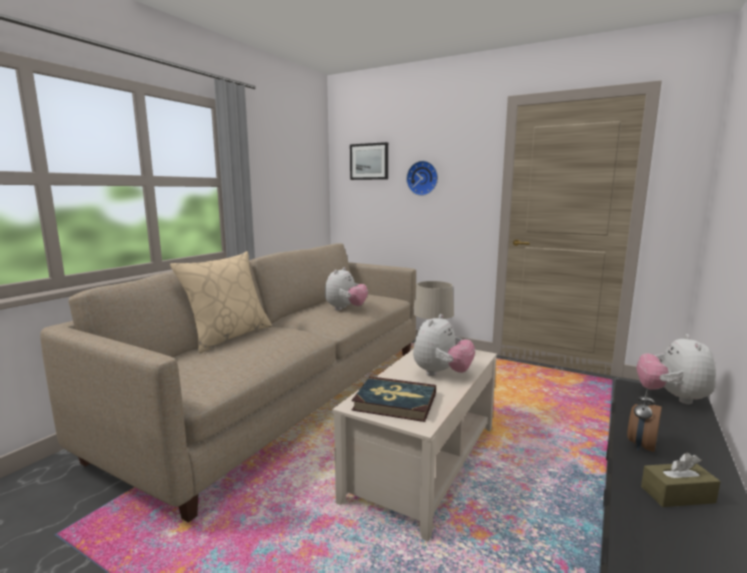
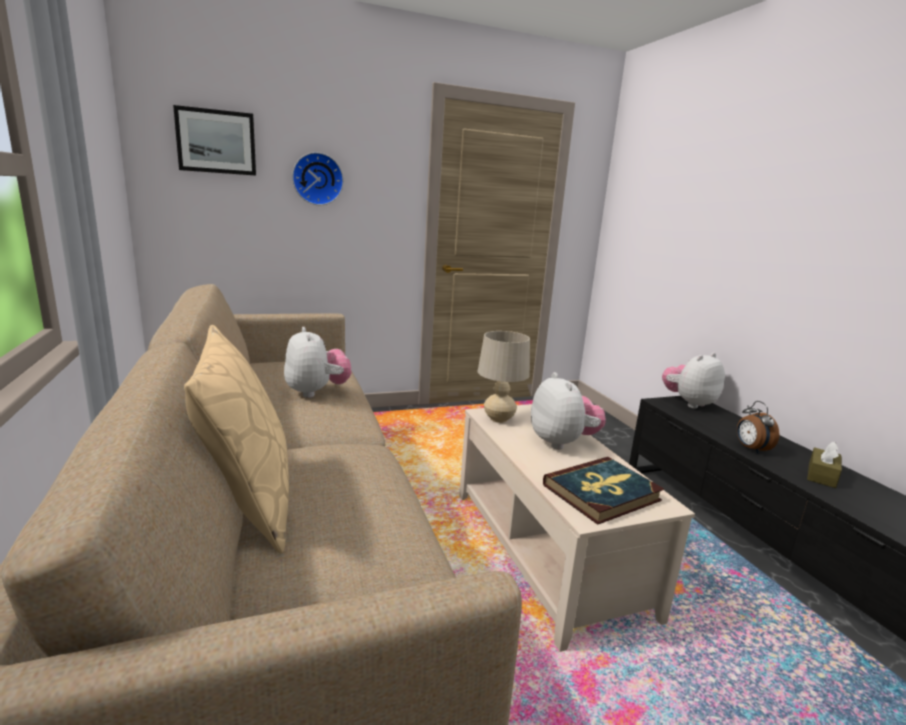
camera: 50 degrees left, 5 degrees up
plush toy [636,334,716,404] -> plush toy turned 90 degrees clockwise [662,353,725,408]

